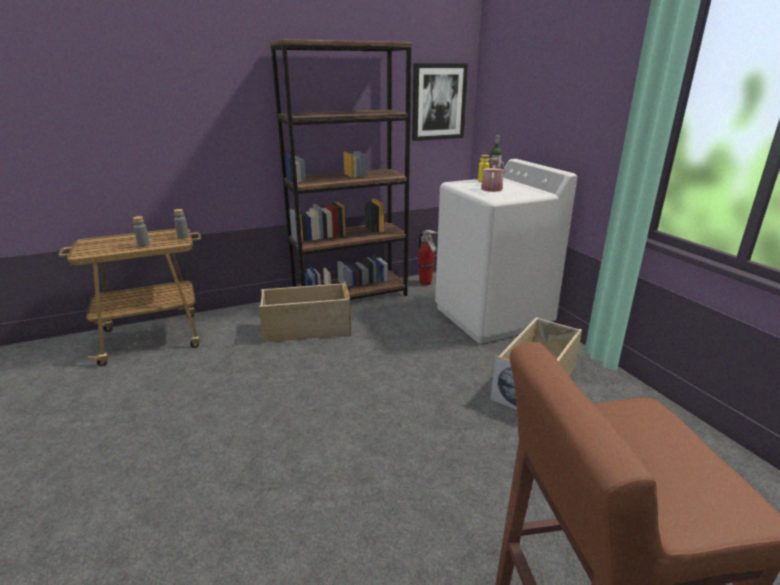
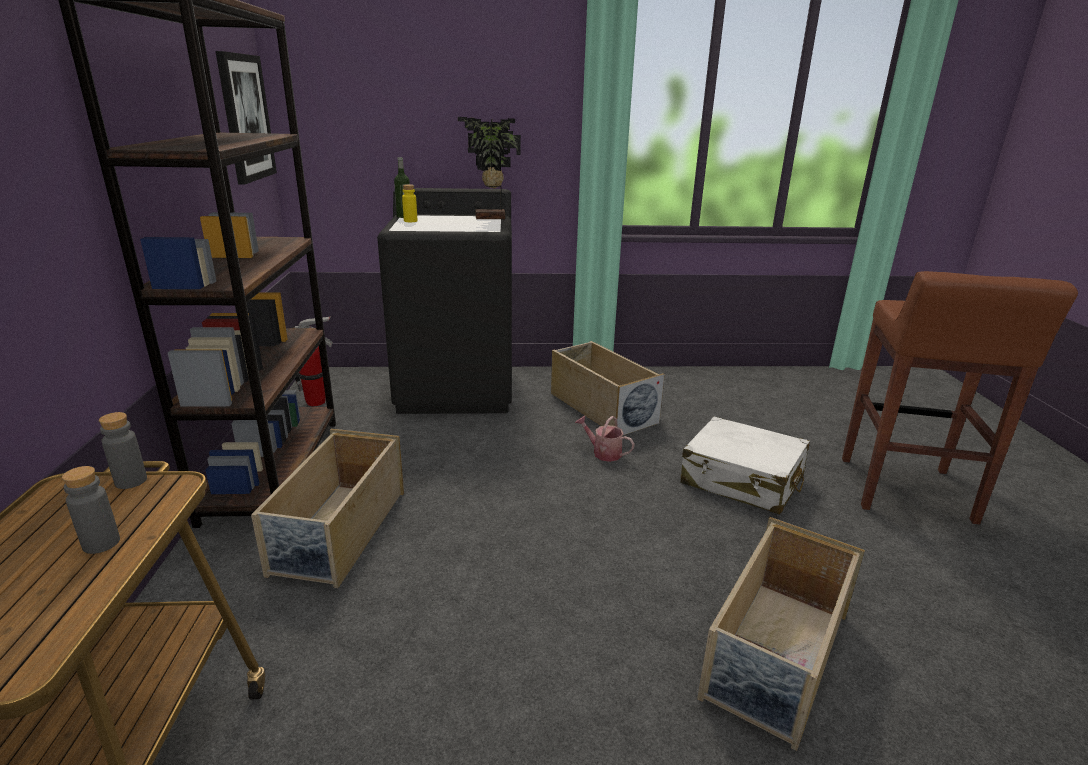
camera: 70 degrees left, 0 degrees up
white washing machine [435,159,577,344] -> black washing machine [377,188,512,414]
watering can [481,158,505,192] -> watering can moved to [575,415,635,462]
none -> potted plant [458,117,521,219]
none -> white suitcase [681,416,810,515]
none -> beige storage box [697,517,865,751]

